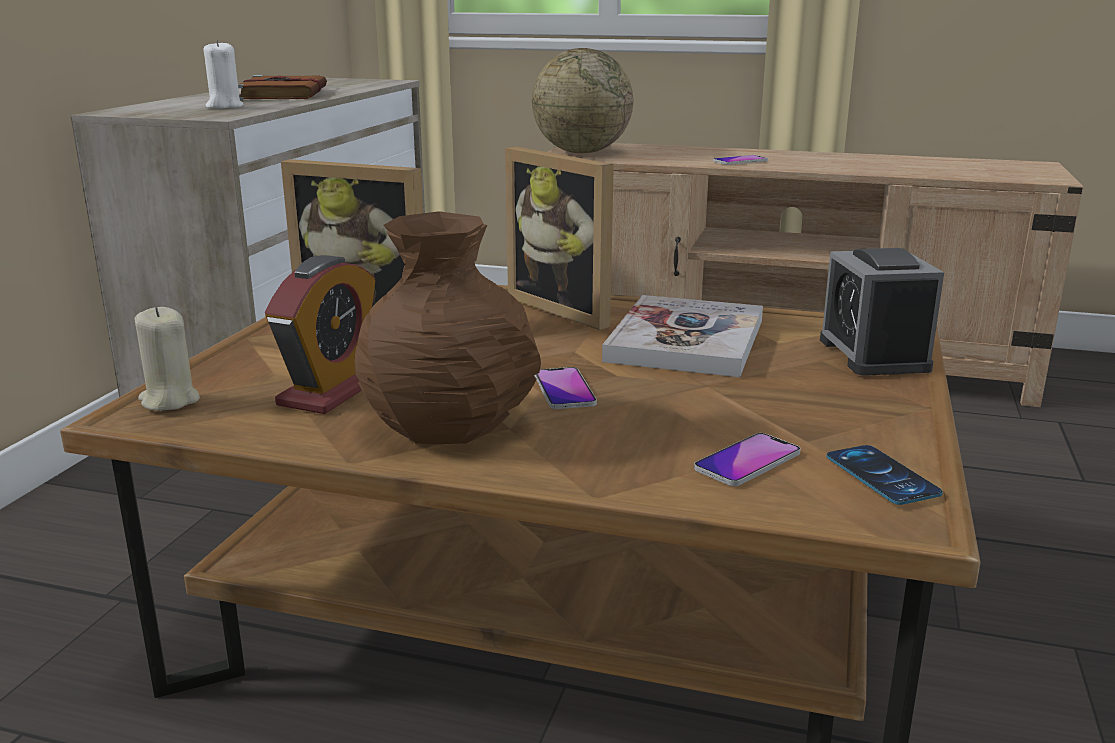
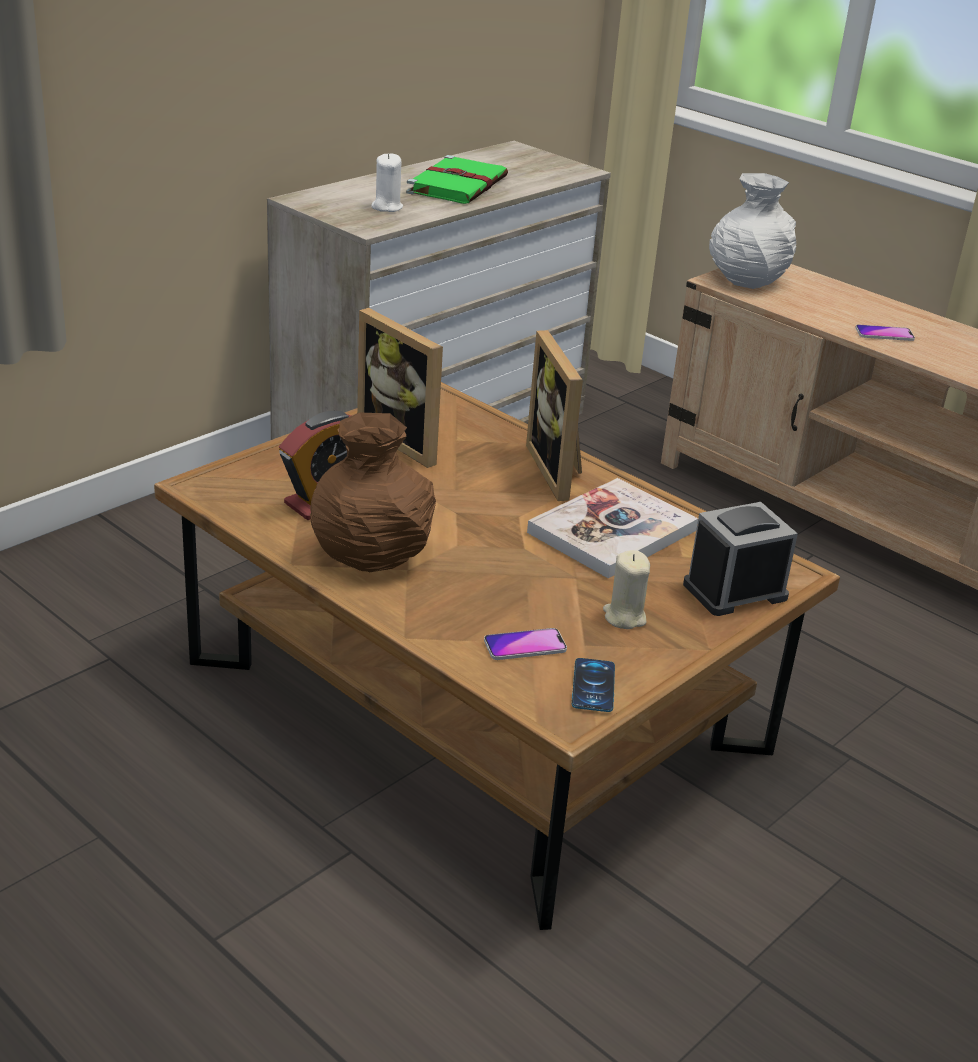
camera: 25 degrees right, 10 degrees up
beige candle [135,307,200,411] -> beige candle moved to [603,550,650,629]
brown book [238,75,327,100] -> green book [406,155,508,204]
globe [532,48,633,153] -> white vase [709,173,796,289]
phone [534,367,597,409] -> none
alarm clock [820,248,944,376] -> alarm clock turned 45 degrees clockwise [683,502,798,616]

